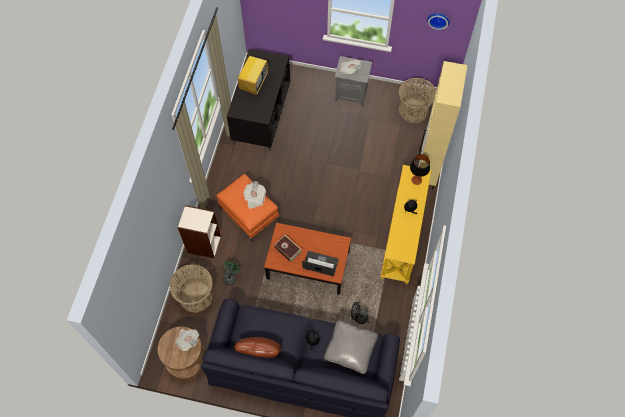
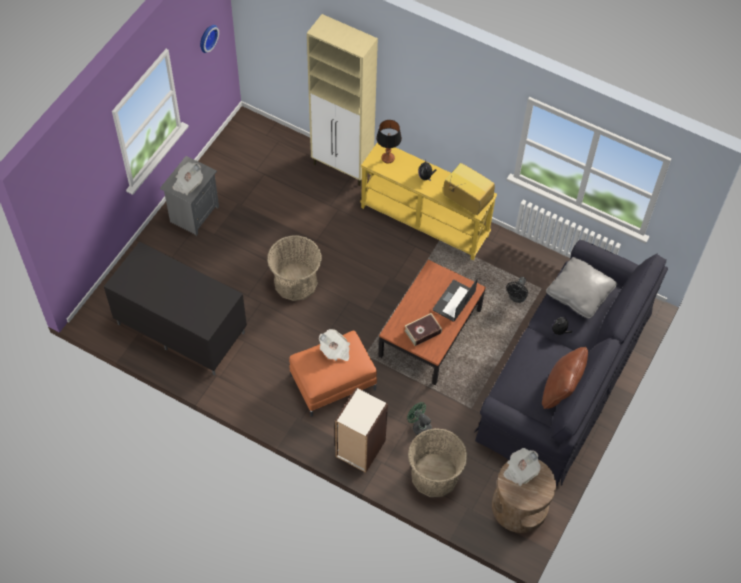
camera: 75 degrees left, 5 degrees down
television [238,50,268,95] -> television moved to [443,163,495,215]
basket [399,77,436,123] -> basket moved to [267,236,322,301]

